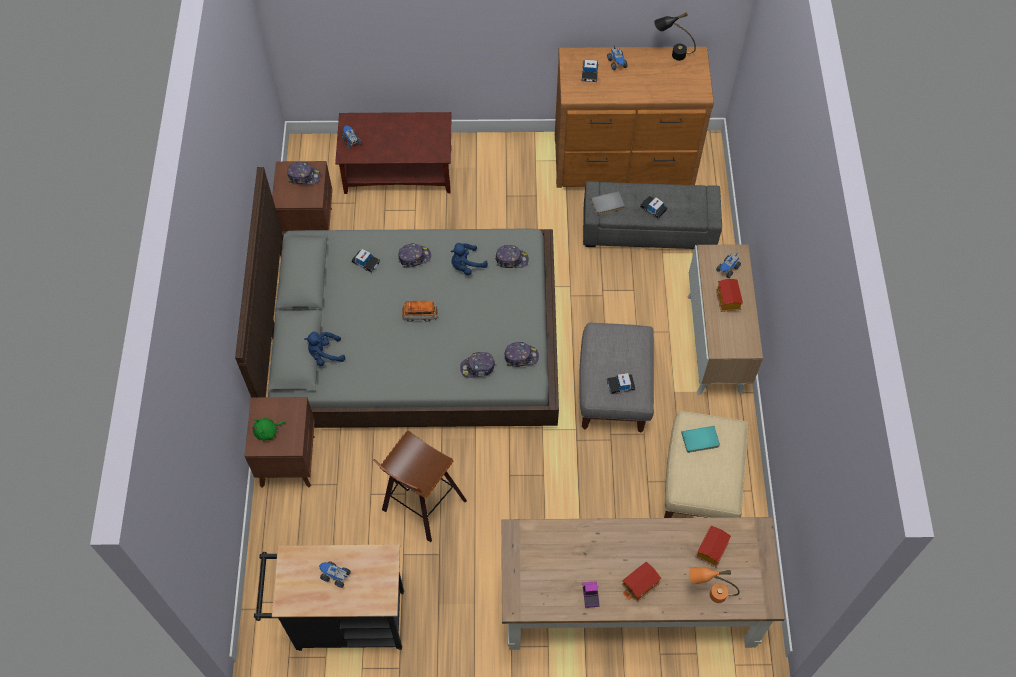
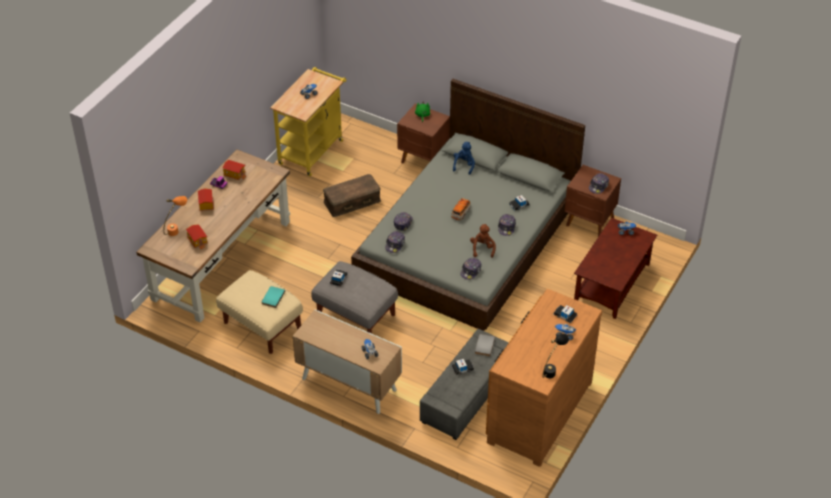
camera: 120 degrees right, 15 degrees down
black cart [254,544,404,651] -> yellow cart [270,67,346,176]
stool [373,431,467,542] -> brown storage box [323,174,381,217]
blue plush toy [451,243,488,275] -> brown plush toy [470,224,496,258]
toy house [716,279,743,312] -> toy house moved to [222,160,246,180]

